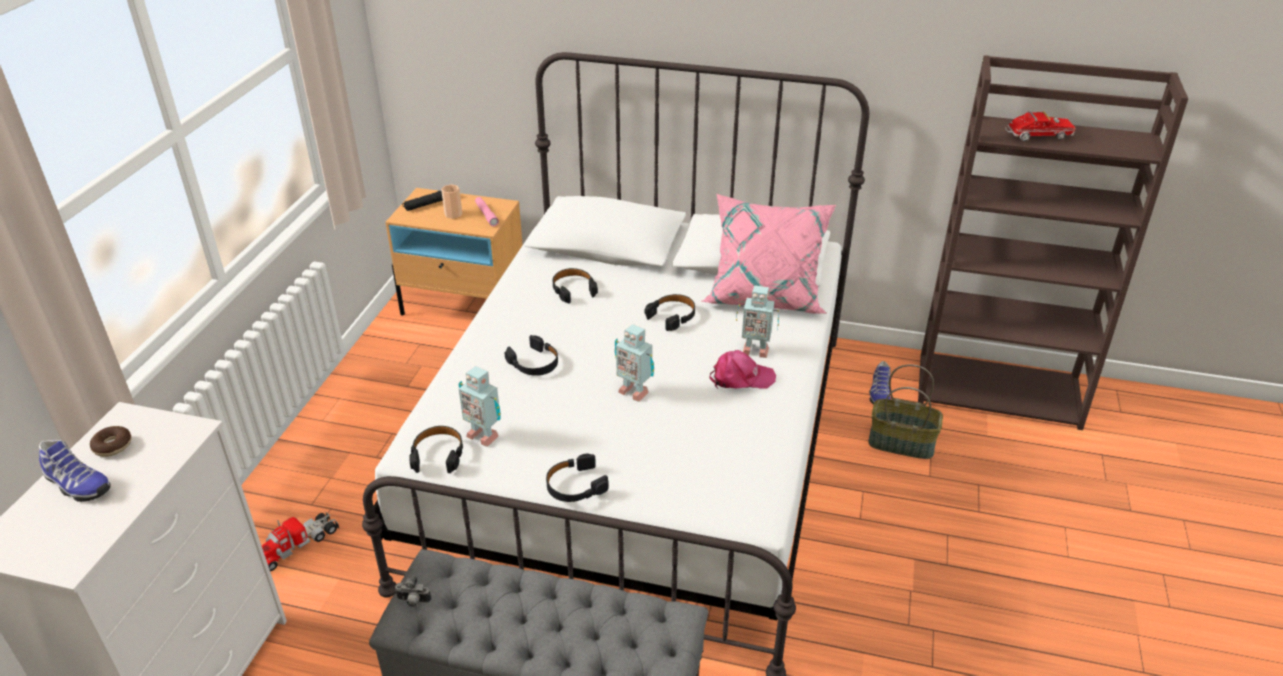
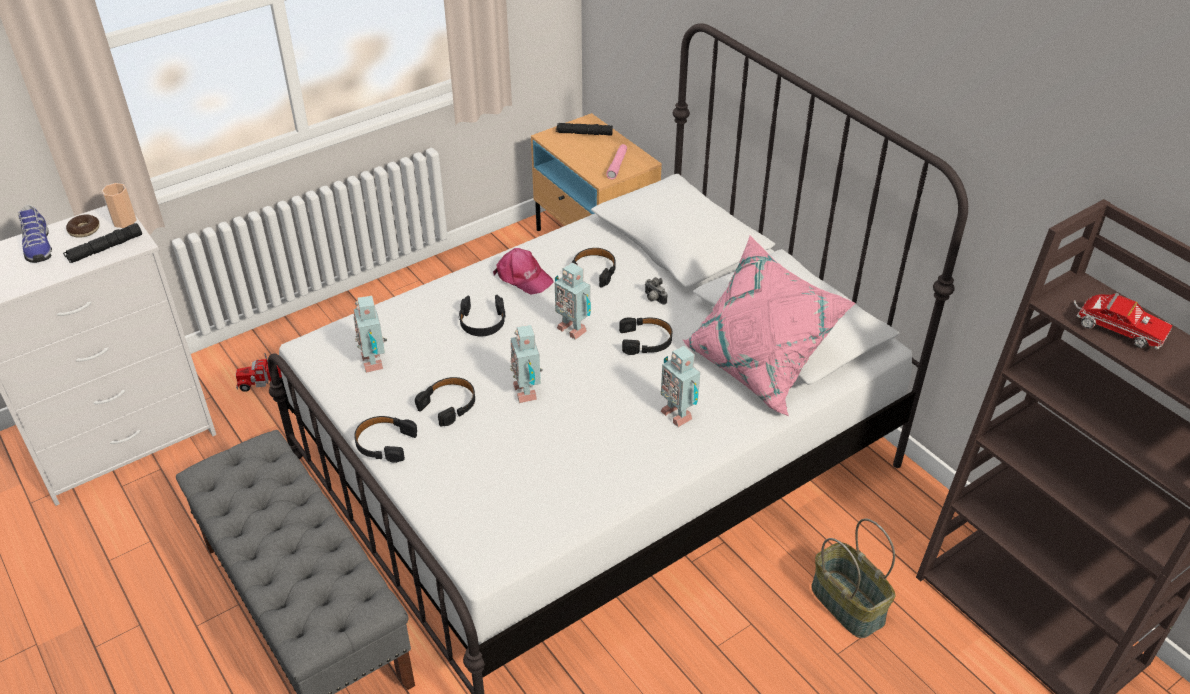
camera: 40 degrees right, 5 degrees up
camera [395,576,431,607] -> camera moved to [645,277,667,305]
black headphones [409,426,463,473] -> black headphones moved to [415,377,475,427]
cup [441,184,462,219] -> cup moved to [102,183,137,228]
pink cap [709,350,776,389] -> pink cap moved to [493,248,554,294]
shoe [869,361,891,405] -> none
none -> black flashlight [63,223,142,263]
none -> toy robot [555,263,591,340]

